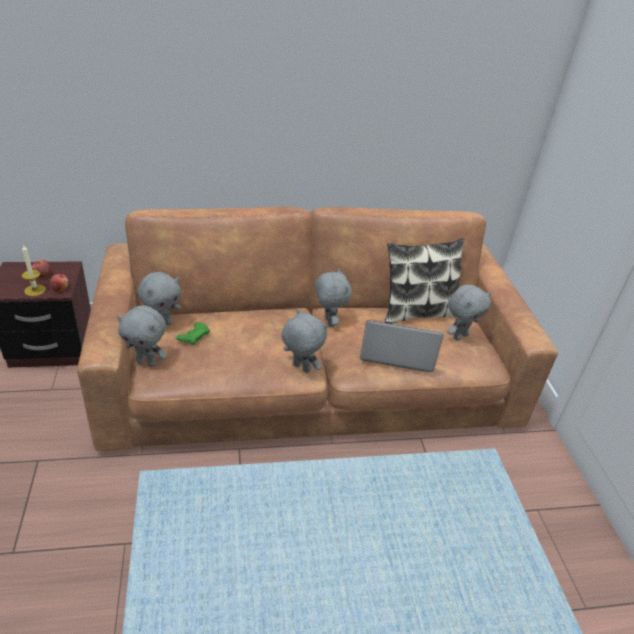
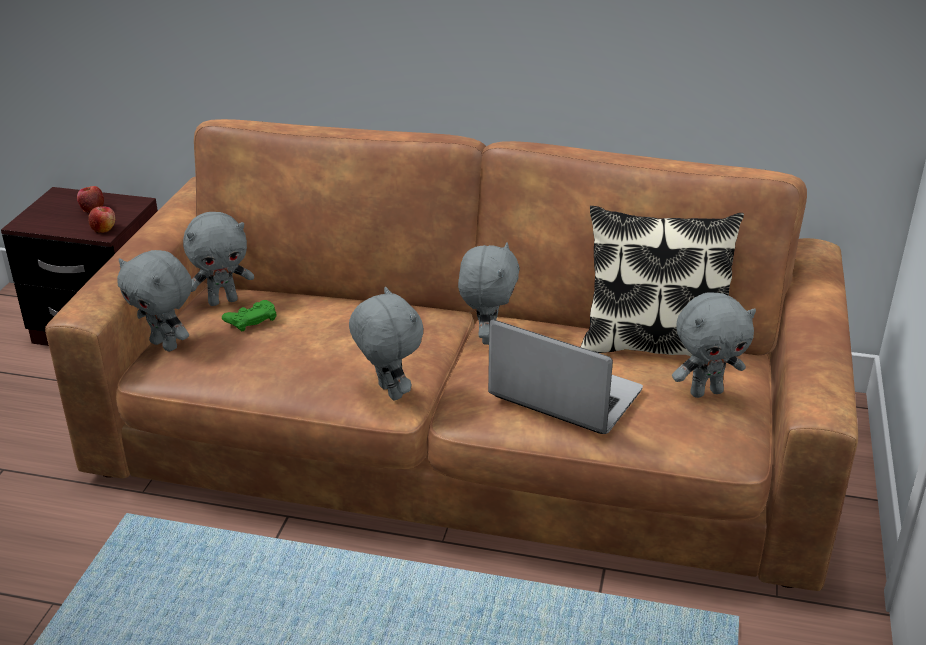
camera: 25 degrees right, 5 degrees down
candle [22,244,46,296] -> none

